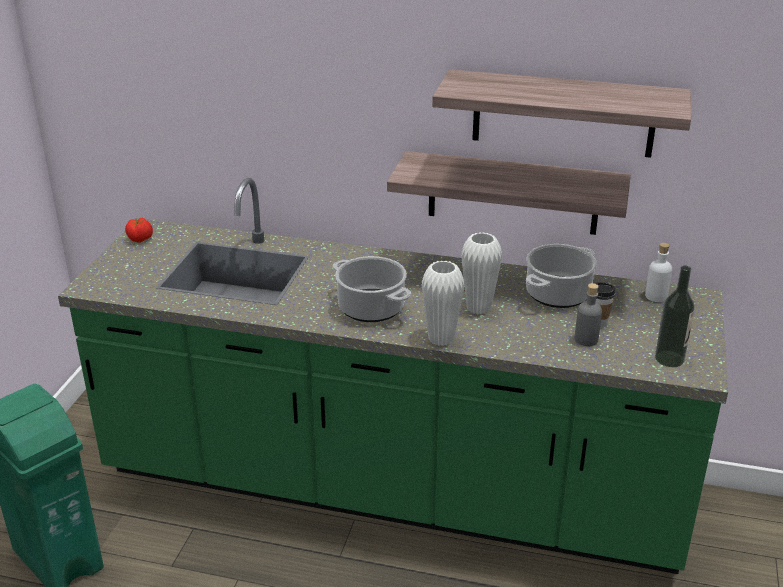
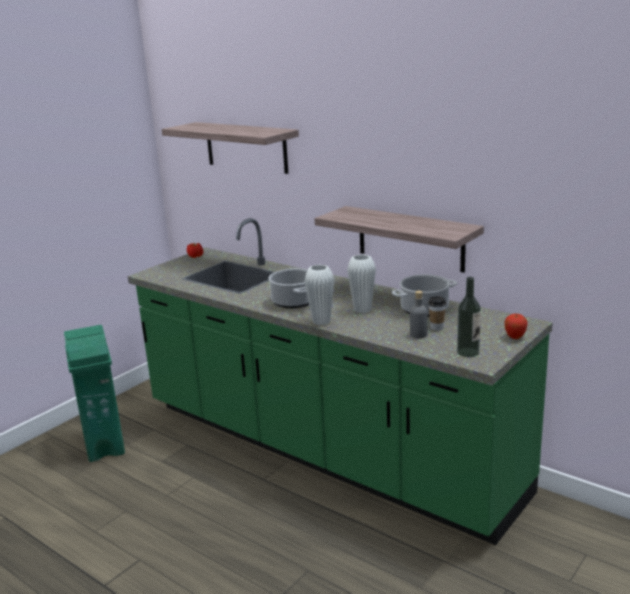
camera: 25 degrees right, 10 degrees down
shelf [432,69,691,158] -> shelf moved to [162,122,299,174]
white bottle [645,243,672,302] -> none
none -> apple [504,314,528,339]

